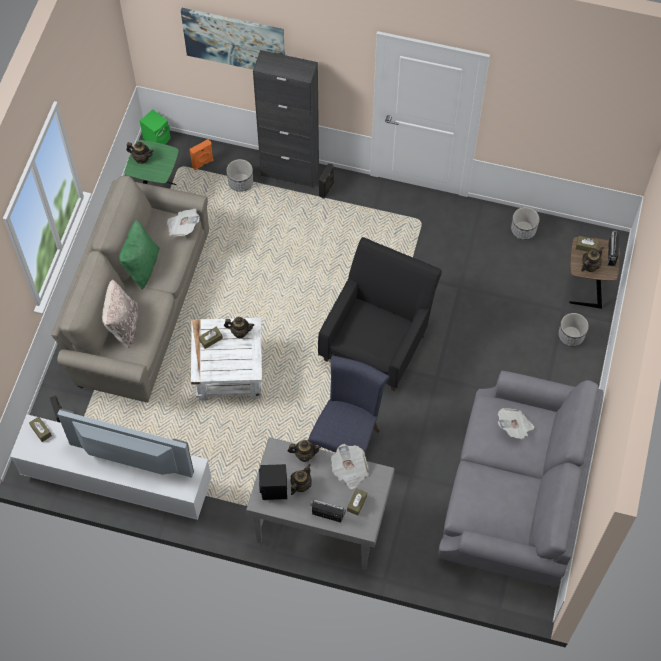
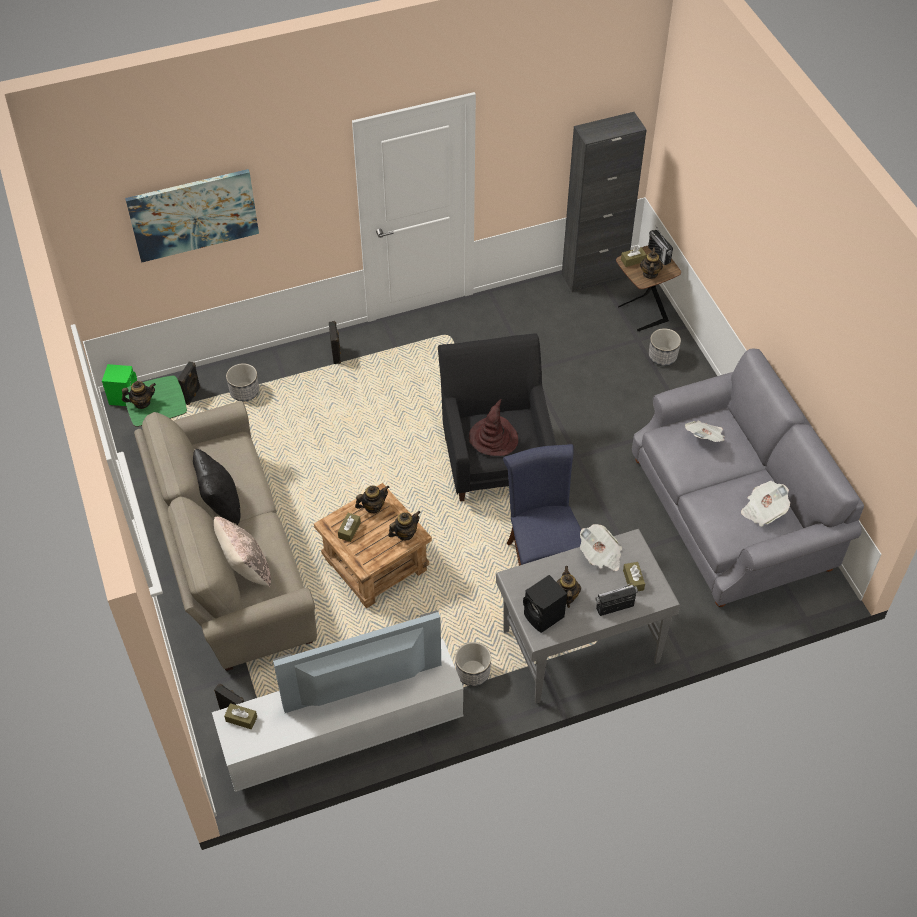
camera: 35 degrees left, 10 degrees down
green pillow [119,220,160,290] -> black pillow [193,449,240,525]
newspaper [167,209,199,236] -> newspaper moved to [741,481,790,527]
orange speaker [190,139,214,170] -> black speaker [178,361,200,405]
white side table [191,317,262,401] -> brown side table [314,483,432,608]
black cabinet [253,50,319,187] -> black cabinet moved to [562,112,647,292]
teapot [287,440,321,462] -> teapot moved to [388,511,421,540]
planter [511,207,540,240] -> planter moved to [455,642,491,686]
none -> brown hat [469,399,518,456]

